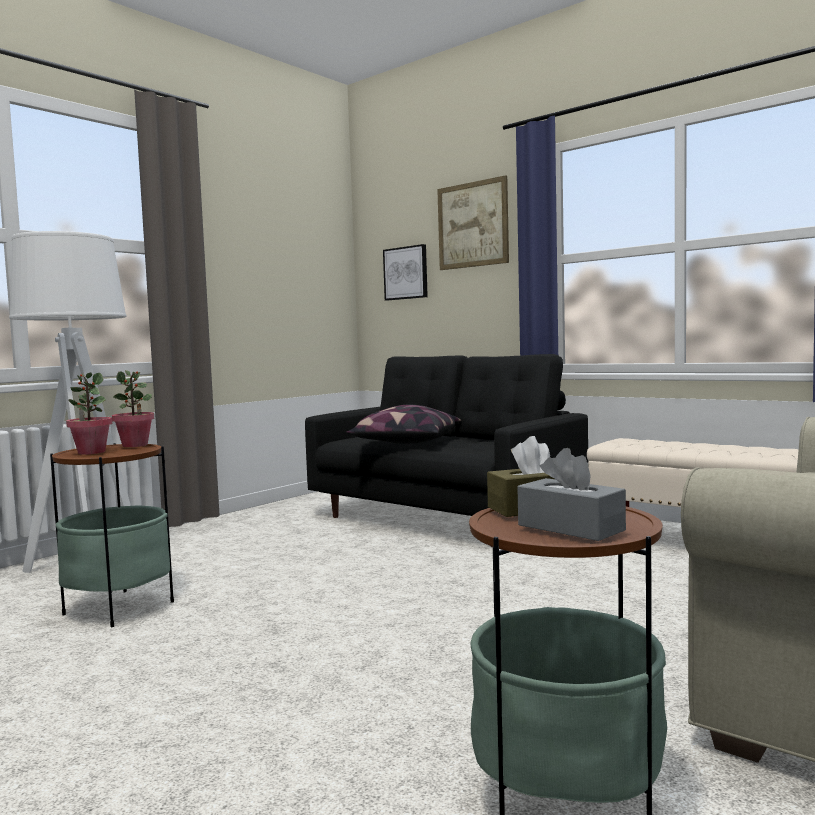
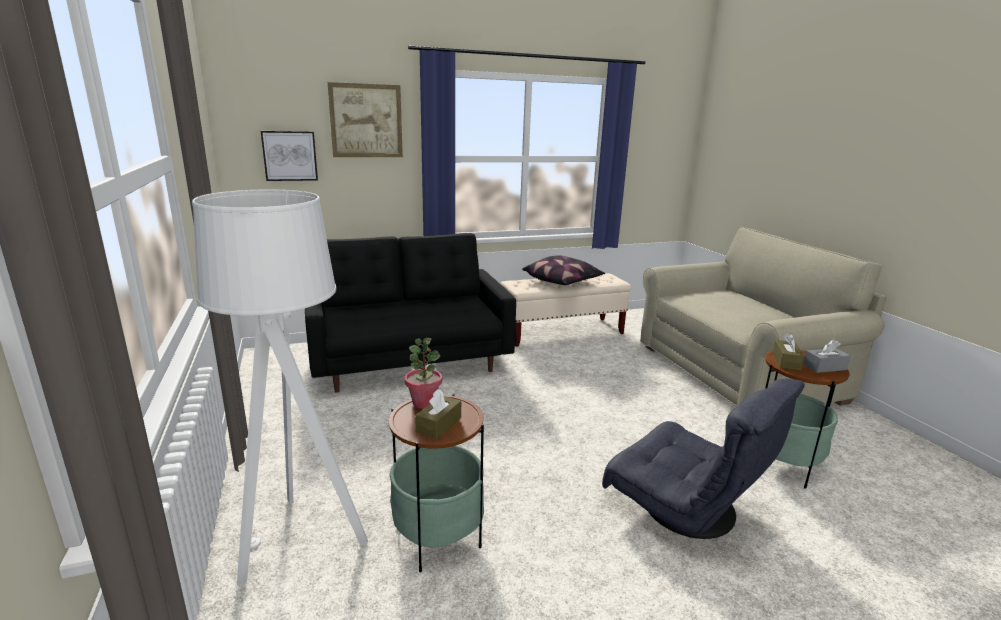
camera: 60 degrees left, 15 degrees up
potted plant [66,372,112,455] -> brown tissue box [415,389,461,439]
pillow [346,404,461,444] -> pillow moved to [522,255,605,285]
none -> grey armchair [602,379,805,539]

